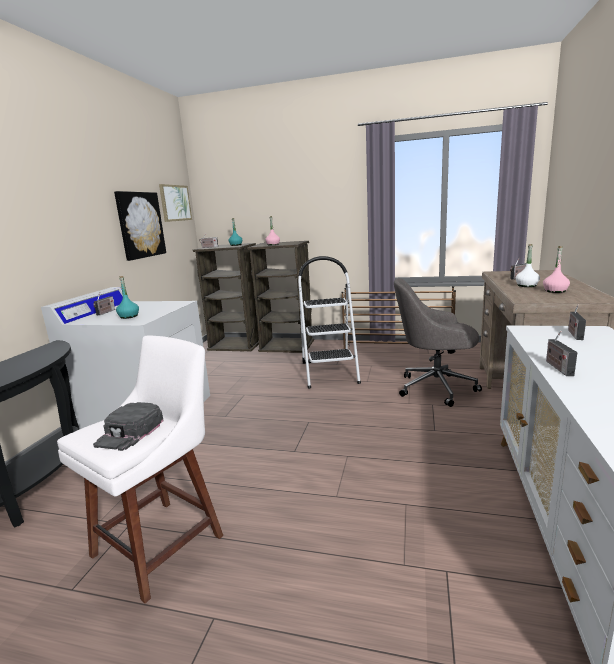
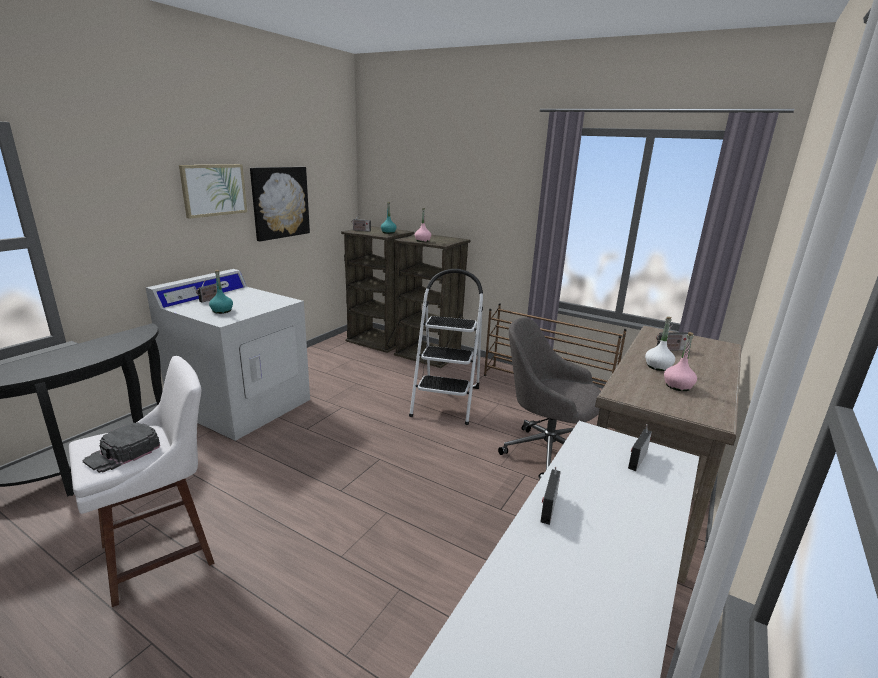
camera: 15 degrees right, 5 degrees up
picture [159,184,192,222] -> picture moved to [179,164,247,219]

